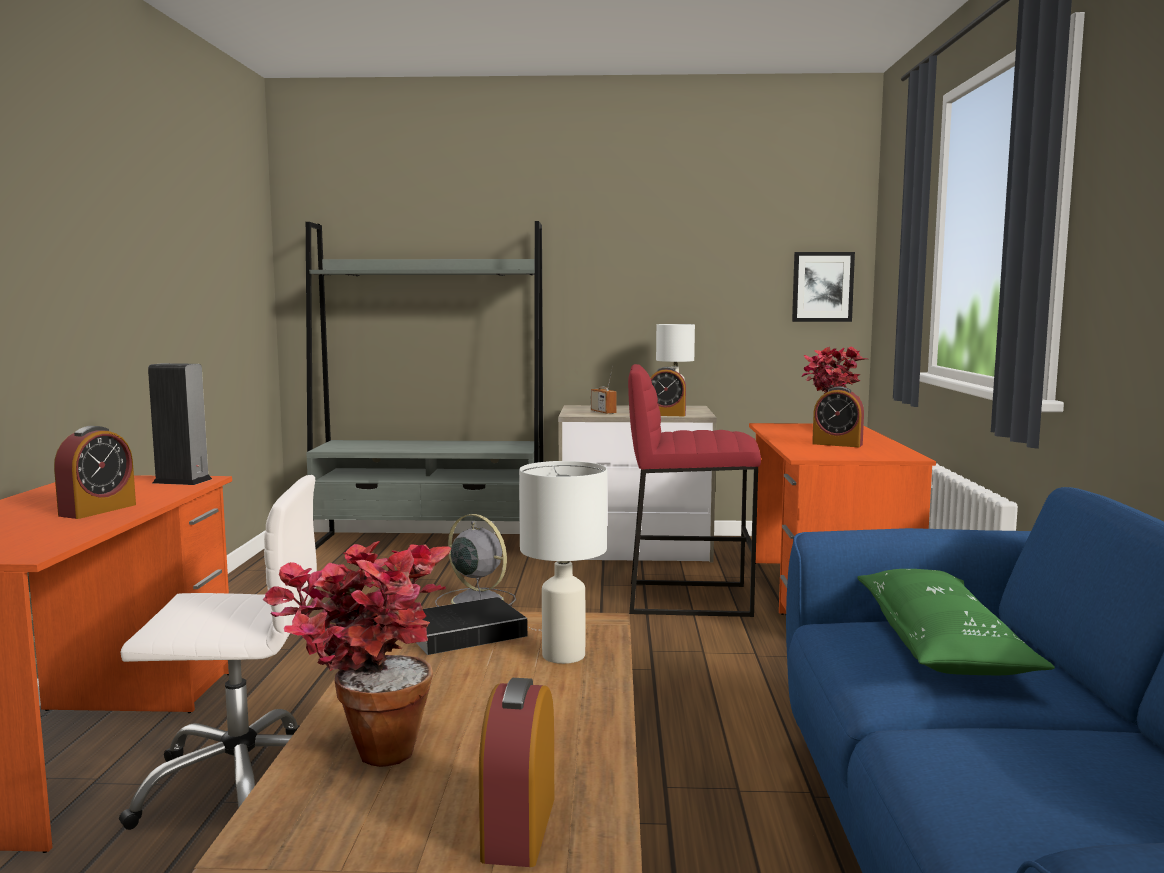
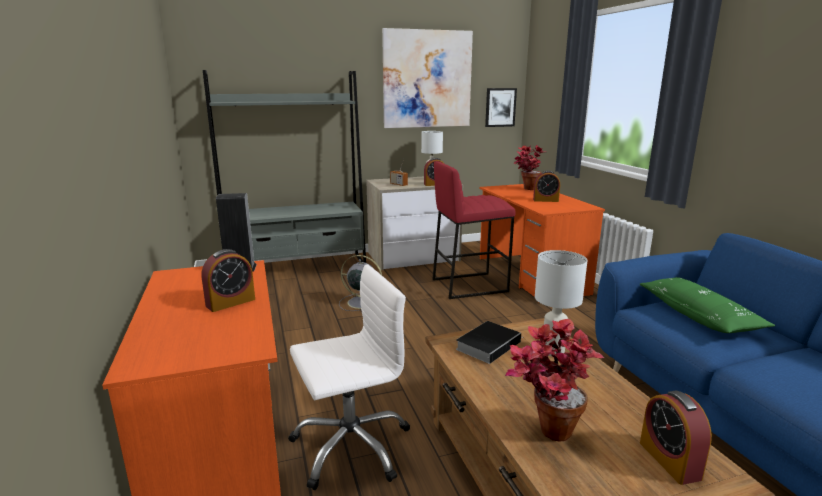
camera: 20 degrees left, 10 degrees up
alarm clock [54,426,136,519] -> alarm clock turned 45 degrees clockwise [201,249,255,312]
none -> picture [382,28,473,128]

